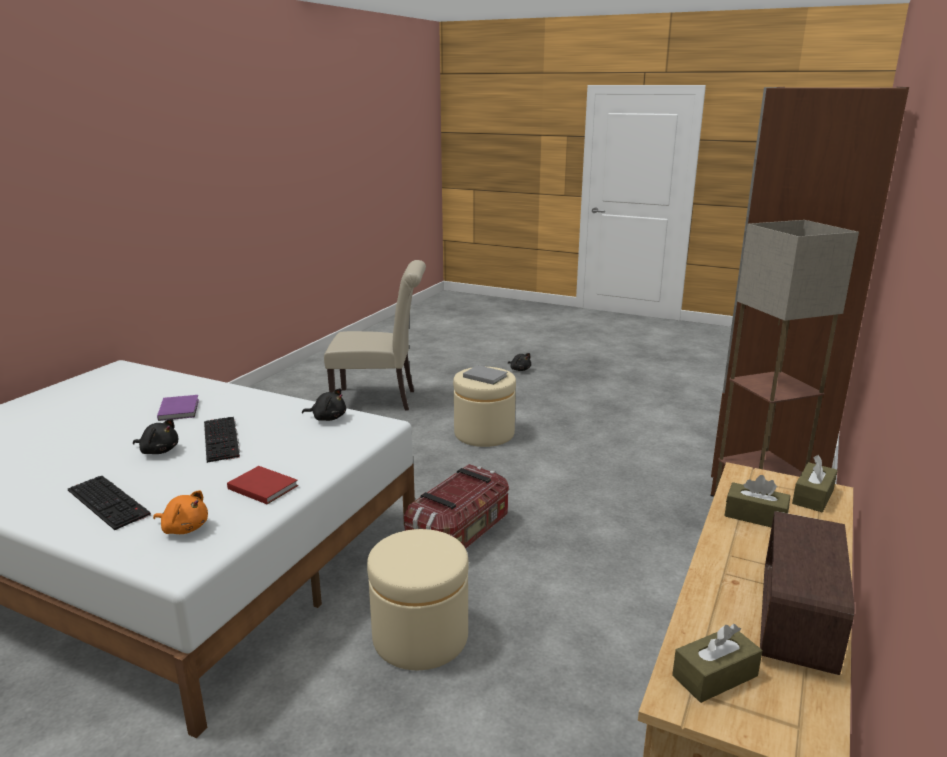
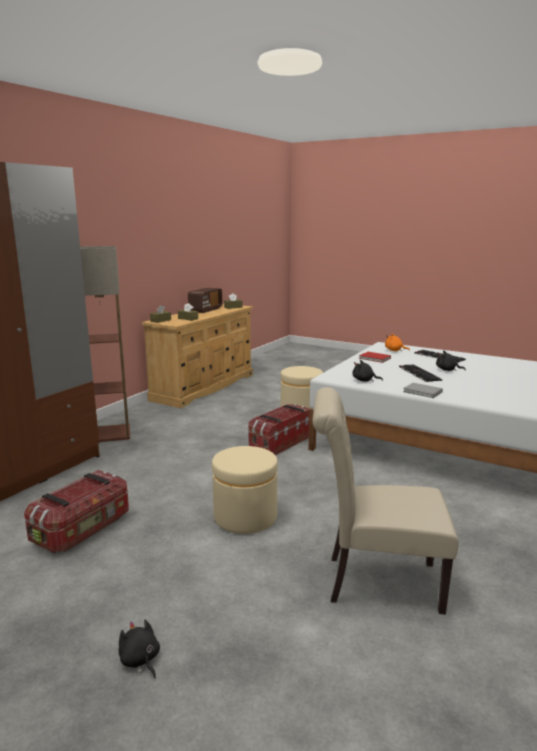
camera: 175 degrees left, 5 degrees down
purple book [157,395,199,421] -> none
grey book [463,365,507,385] -> grey book moved to [403,383,443,398]
none -> storage box [24,470,129,553]

